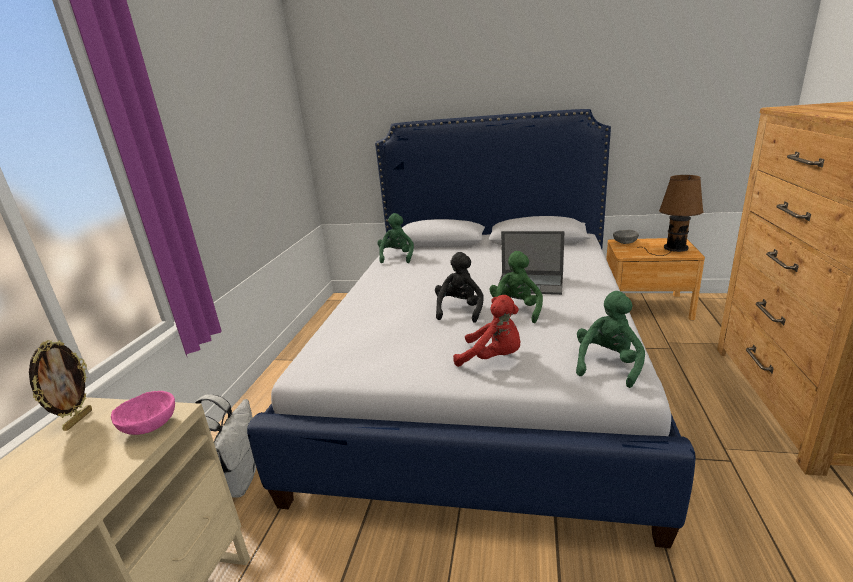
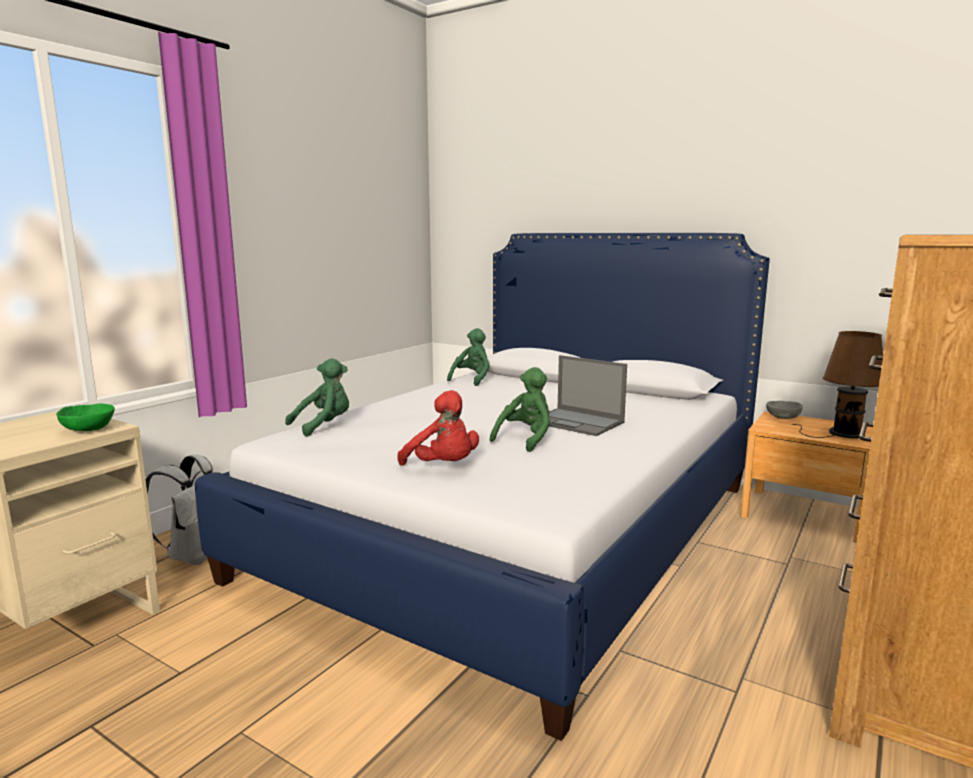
camera: 20 degrees right, 10 degrees down
picture frame [29,340,92,431] -> none
pink bowl [111,391,175,435] -> green bowl [56,403,115,431]
black plush toy [435,252,484,323] -> none
green plush toy [576,291,645,388] -> green plush toy moved to [285,358,349,437]

